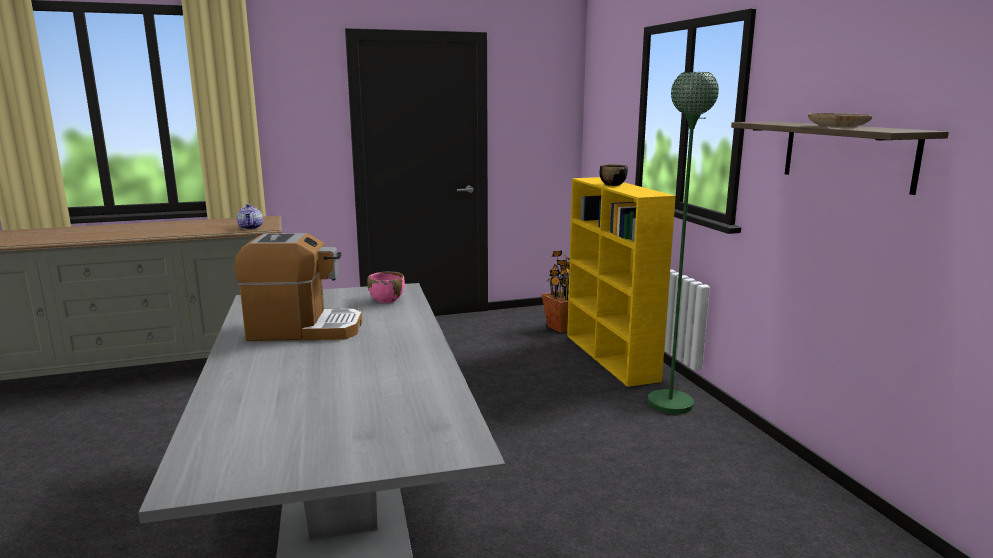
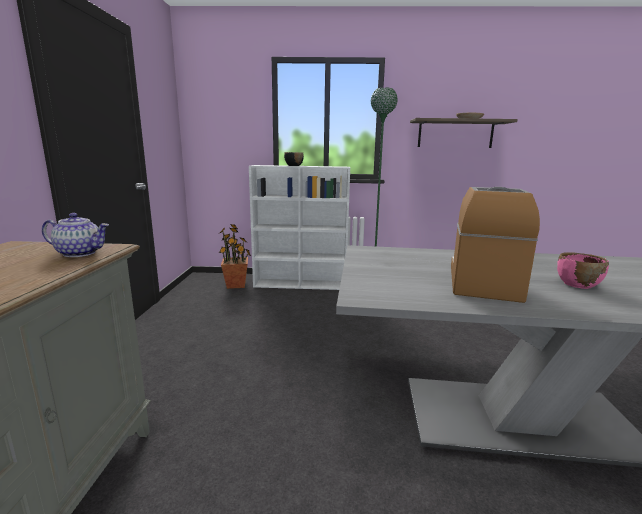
camera: 70 degrees left, 0 degrees up
pink bowl [367,272,405,303] -> pink bowl moved to [557,252,609,289]
yellow bookcase [567,177,676,387] -> white bookcase [249,165,350,290]

